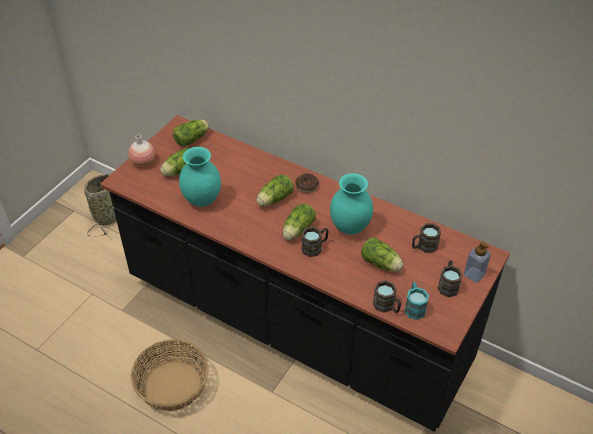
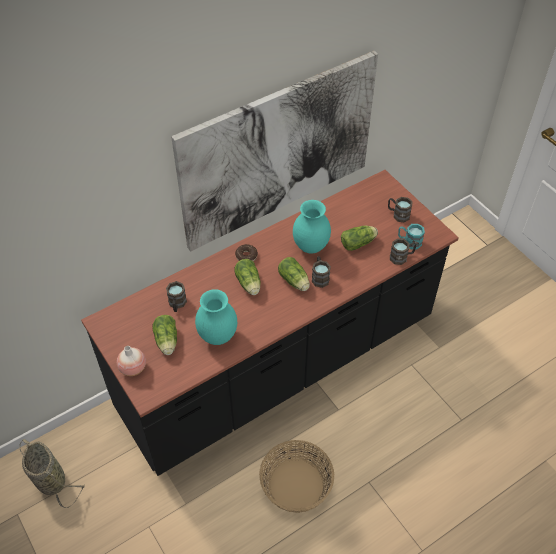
camera: 65 degrees left, 5 degrees up
lettuce [173,120,210,147] -> none
brown mug [412,223,441,253] -> brown mug moved to [166,281,187,312]
soap dispenser [464,241,491,283] -> none
none -> picture [171,51,378,251]

